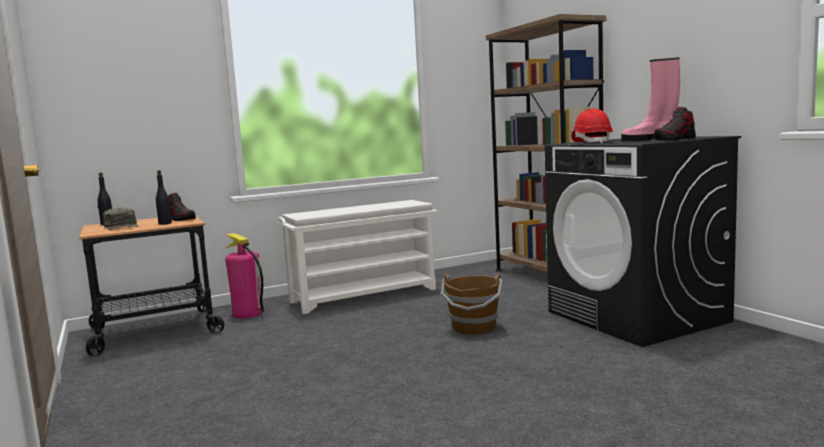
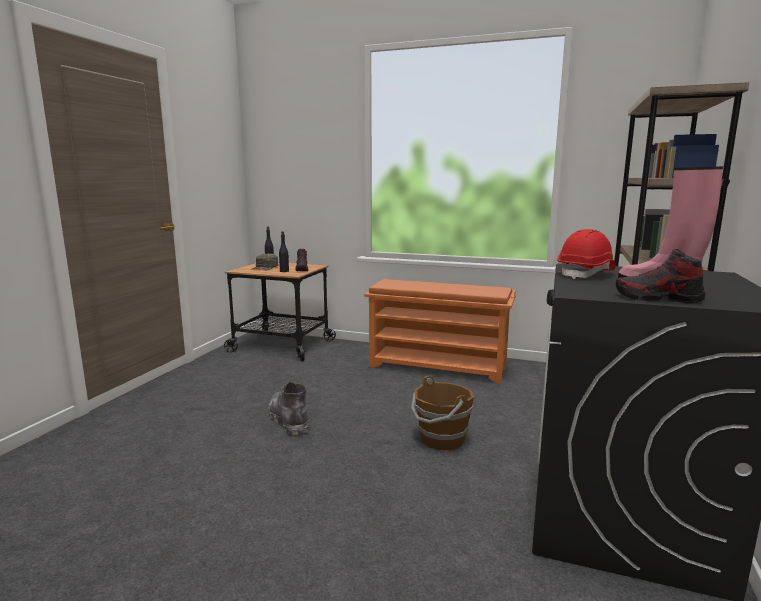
camera: 45 degrees right, 5 degrees up
fire extinguisher [225,233,264,318] -> none
white shoe rack [278,200,438,314] -> orange shoe rack [364,279,516,384]
none -> grey boot [268,382,309,436]

